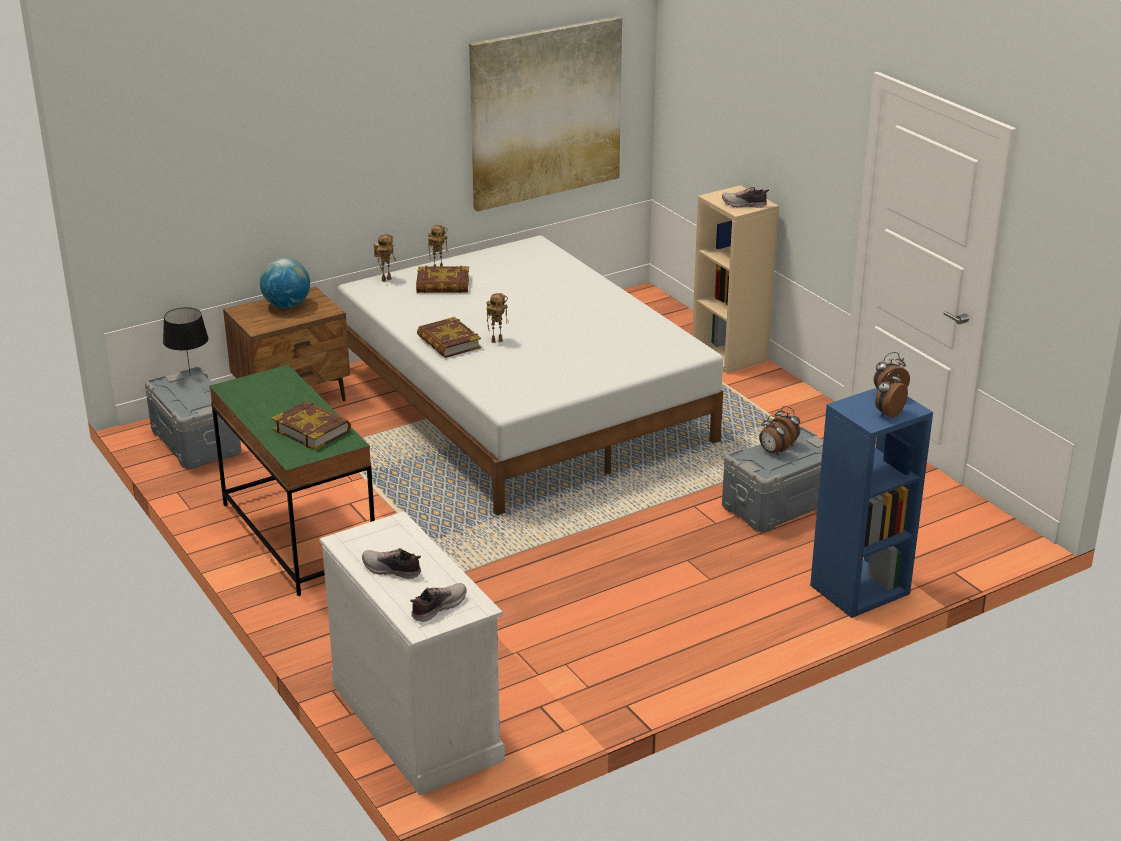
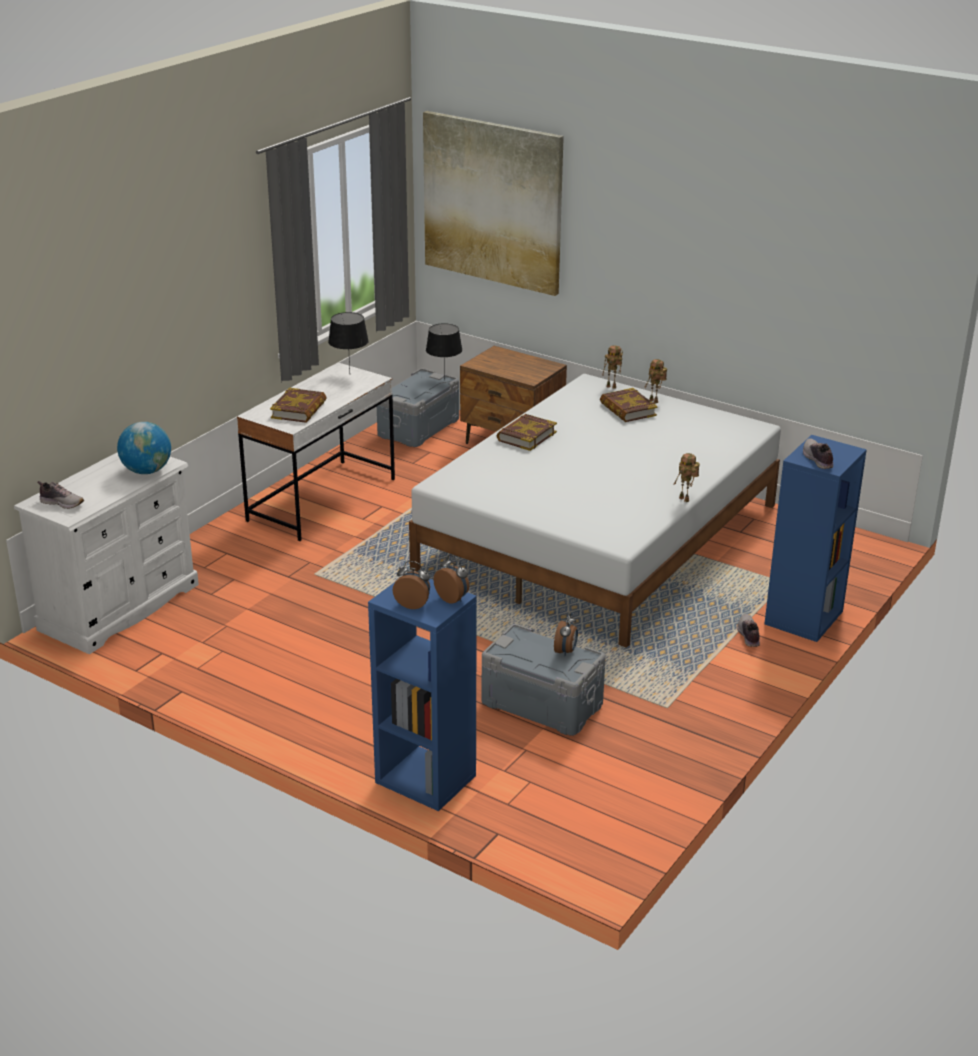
camera: 65 degrees right, 0 degrees up
green desk [209,365,375,596] -> white desk [237,363,395,541]
globe [260,258,310,308] -> globe moved to [117,422,171,474]
shoe [362,548,421,579] -> shoe moved to [737,614,760,647]
picture [469,16,622,212] -> picture moved to [423,111,564,296]
toy robot [486,293,508,343] -> toy robot moved to [674,453,700,502]
beige bookcase [692,185,779,373] -> blue bookcase [764,435,867,642]
alarm clock [759,415,791,456] -> none
none -> black table lamp [328,312,369,372]

